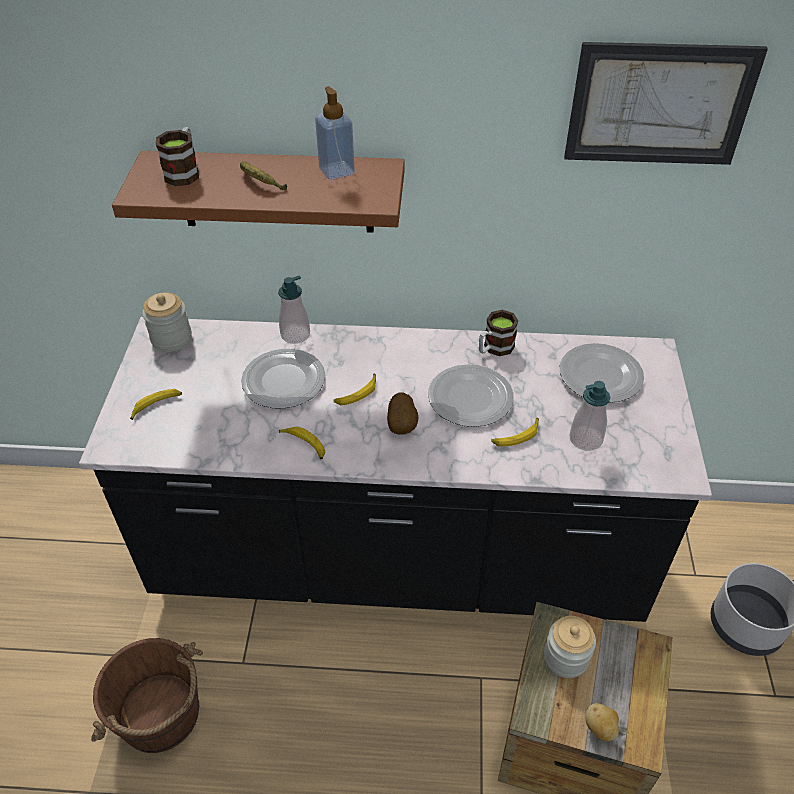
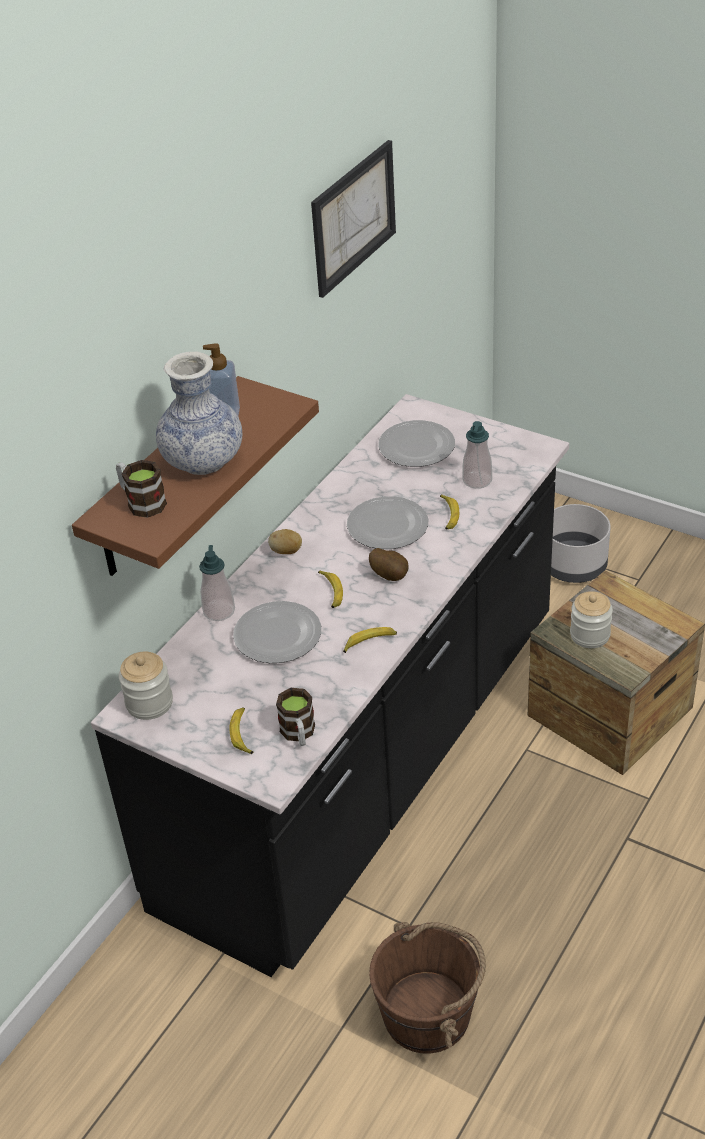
camera: 60 degrees left, 5 degrees down
banana [240,161,287,190] -> vase [156,352,242,475]
mug [479,310,518,356] -> mug moved to [276,688,315,746]
potato [586,703,619,741] -> potato moved to [268,529,302,554]

